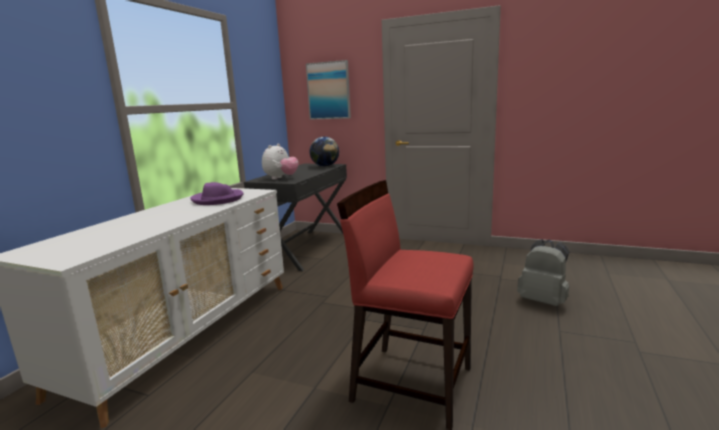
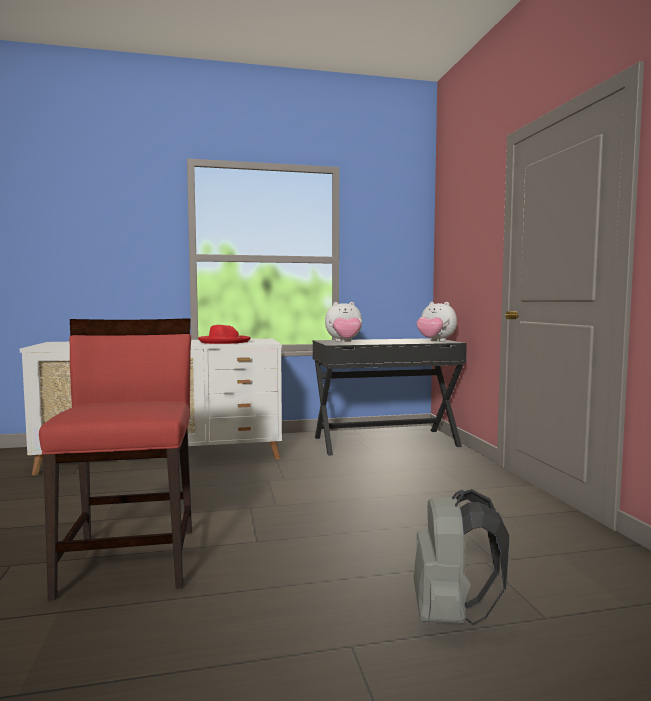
camera: 55 degrees right, 10 degrees down
purple hat [191,182,244,205] -> red hat [198,325,251,344]
picture [306,60,351,120] -> none
globe [310,137,339,167] -> plush toy [417,302,457,342]

